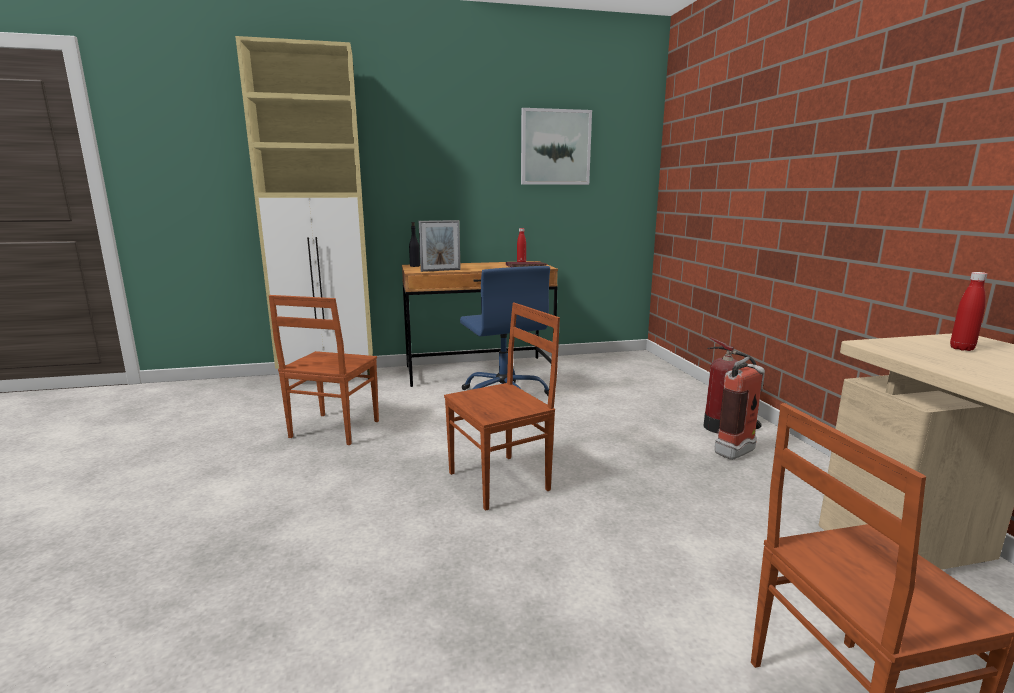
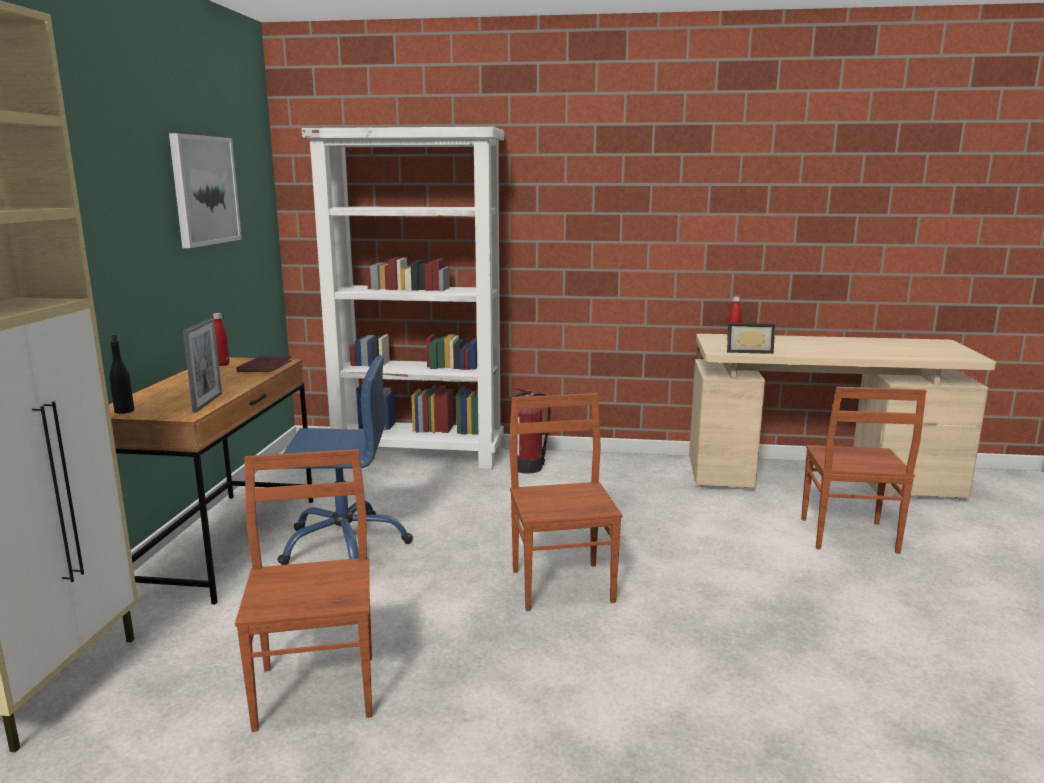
camera: 70 degrees left, 0 degrees up
brown chair [269,295,379,445] -> brown chair turned 135 degrees counterclockwise [235,449,372,732]
fire extinguisher [714,357,765,460] -> none
none -> white bookcase [302,127,504,469]
none -> picture frame [727,323,775,354]

